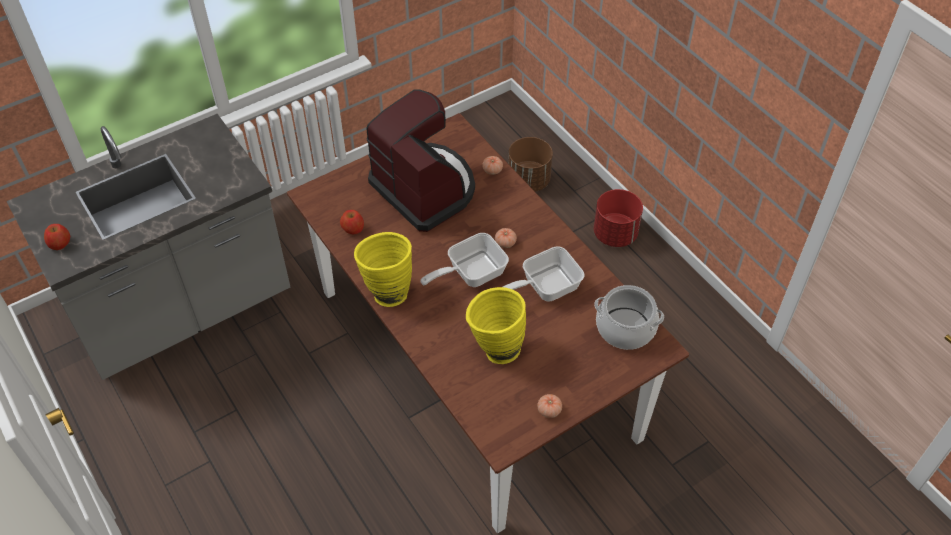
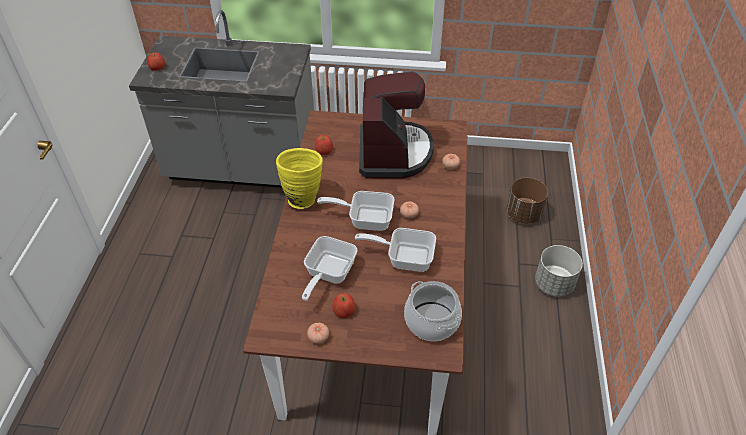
camera: 40 degrees right, 5 degrees down
yellow vase [466,287,526,364] -> frying pan [302,236,358,301]
red planter [594,189,643,247] -> grey planter [535,245,583,297]
none -> apple [332,293,355,318]

